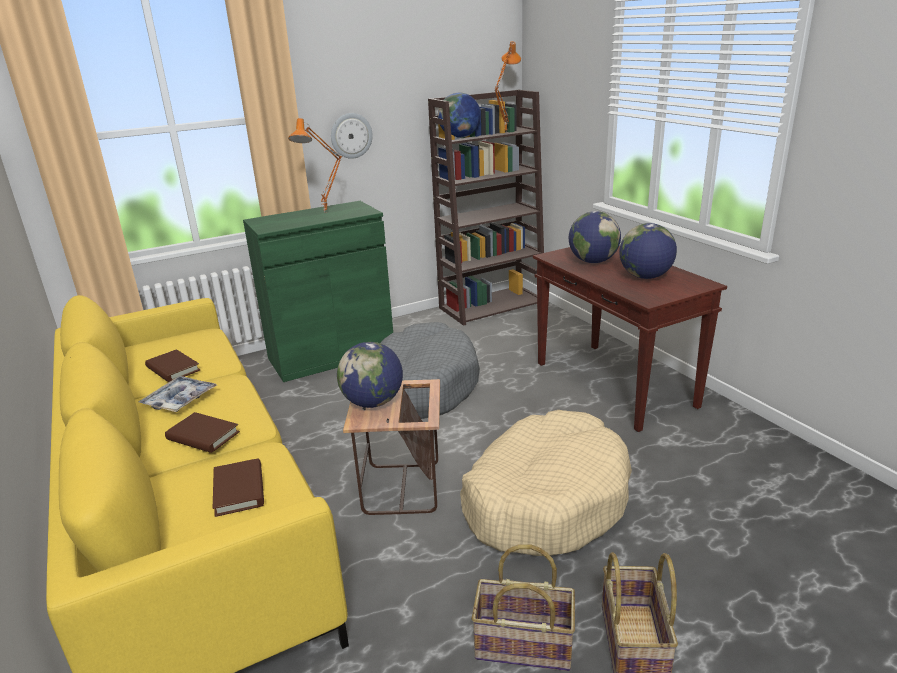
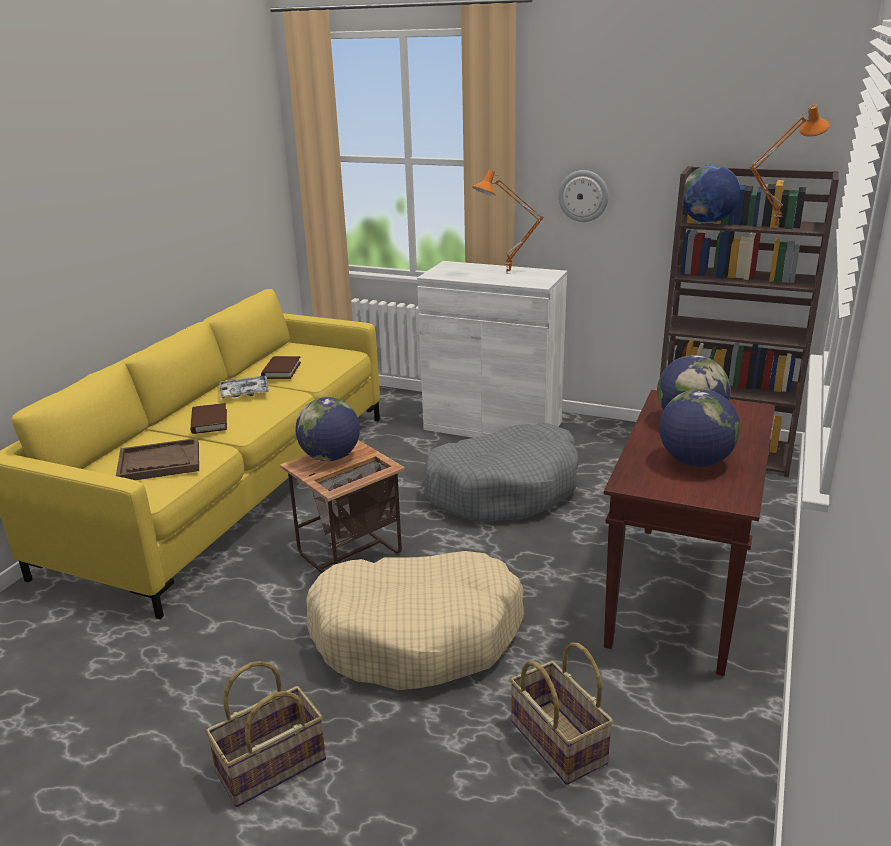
camera: 50 degrees right, 0 degrees up
brown book [213,459,264,517] -> brown tray [116,438,199,480]
green cabinet [243,201,393,382] -> white cabinet [417,261,567,438]
basket [472,544,575,671] -> basket moved to [510,642,613,785]

